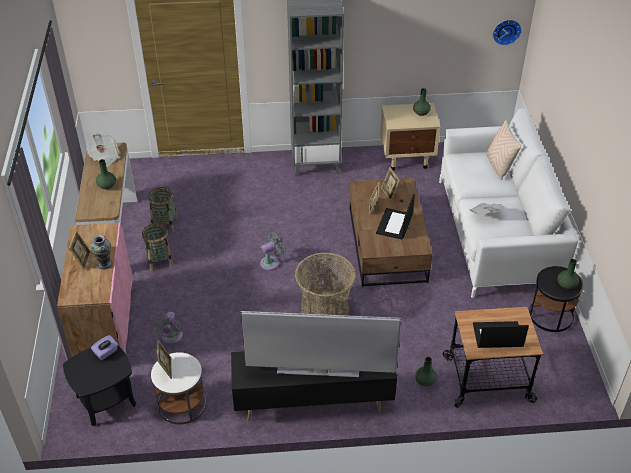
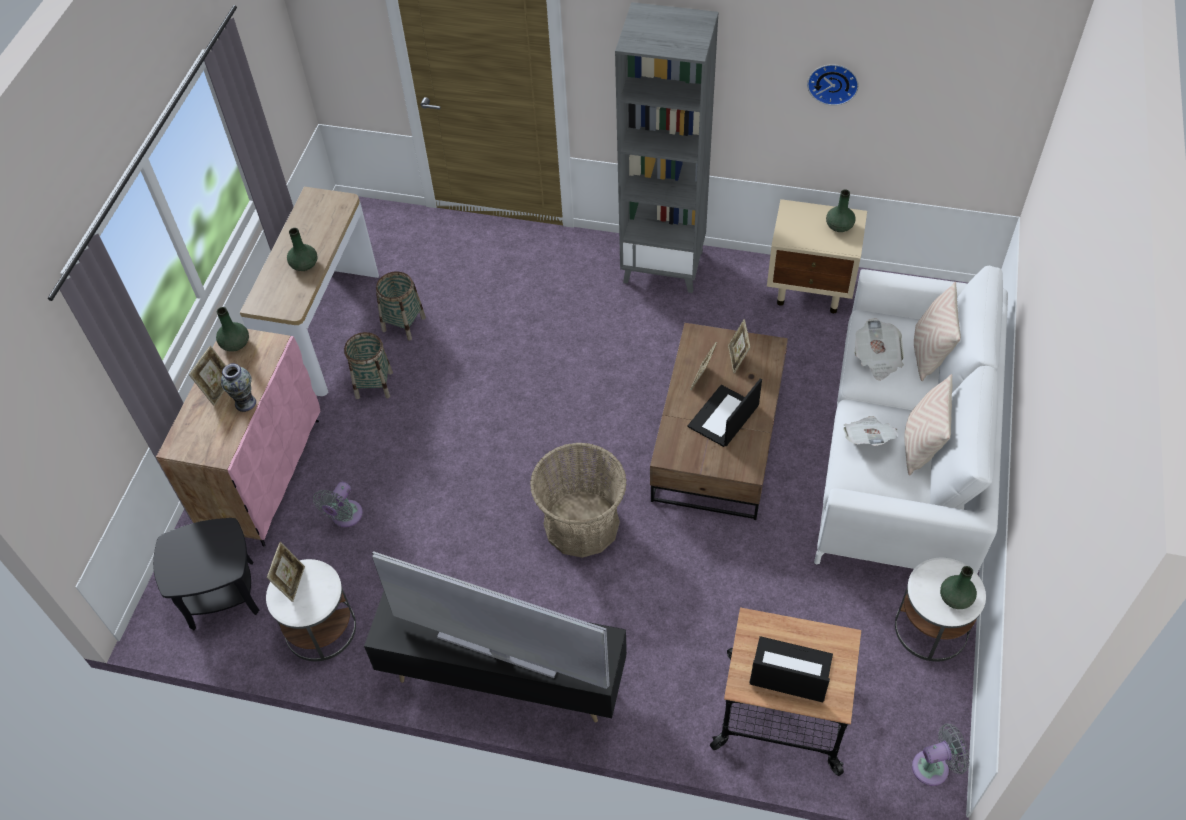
camera: 20 degrees right, 10 degrees up
newspaper [86,133,120,167] -> newspaper moved to [854,318,904,381]
purple tissue box [91,335,118,360] -> none
grey fan [260,232,285,271] -> grey fan moved to [912,724,970,786]
green vase [415,357,437,386] -> green vase moved to [216,307,249,352]
wall clock [493,20,522,46] -> wall clock moved to [807,64,859,106]
black side table [529,266,583,332] -> white side table [895,558,986,662]
none -> beige pillow [904,374,952,475]

